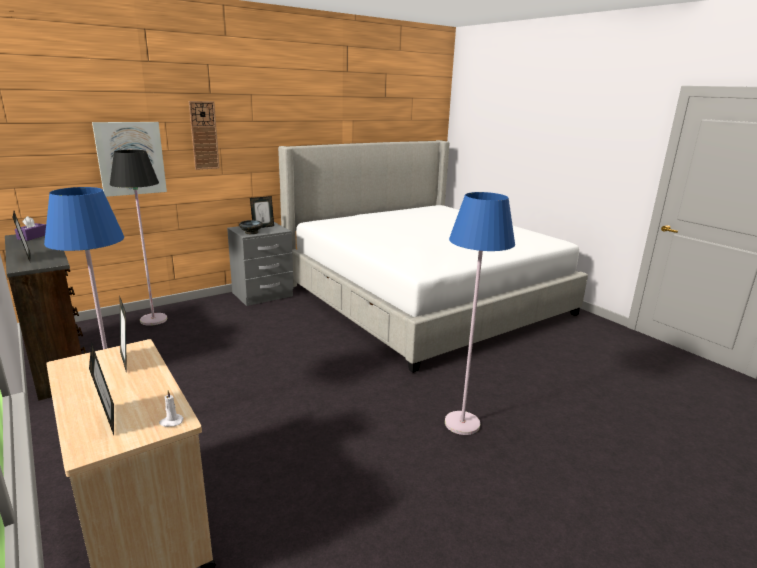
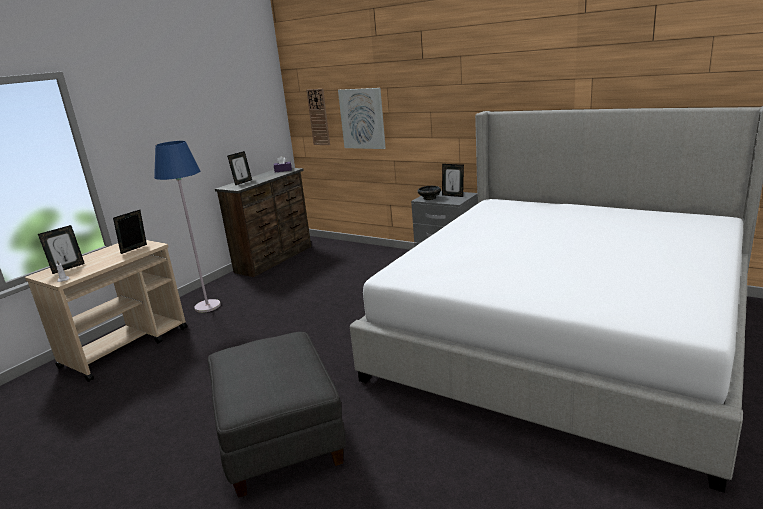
camera: 70 degrees right, 0 degrees up
black floor lamp [110,150,167,326] -> none
wall clock [189,101,220,170] -> wall clock moved to [306,89,330,145]
blue floor lamp [445,192,515,435] -> grey ottoman [208,332,346,498]

